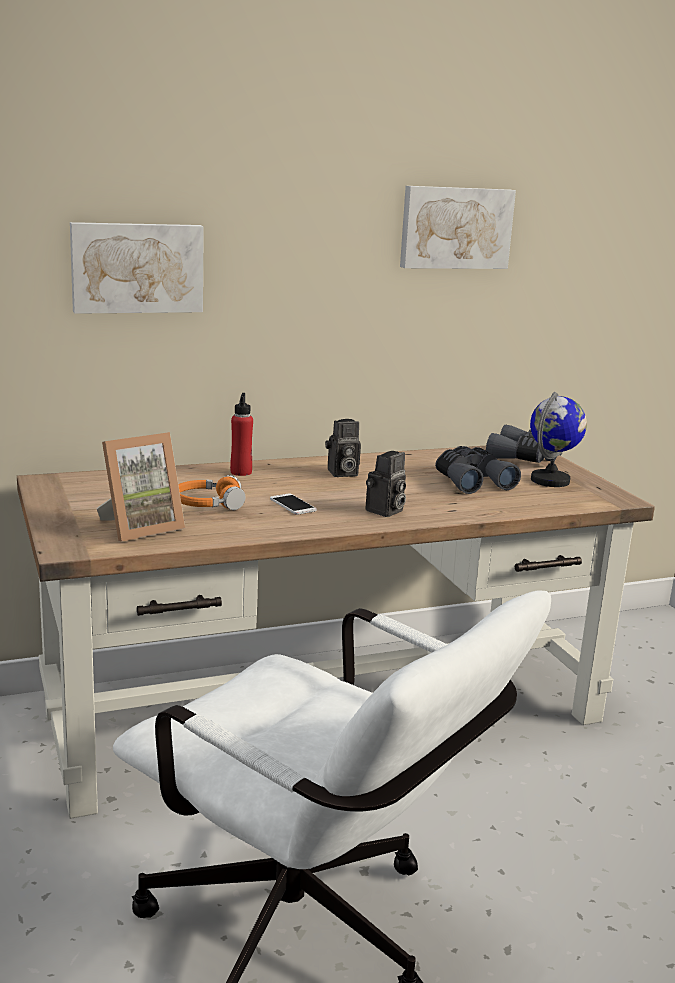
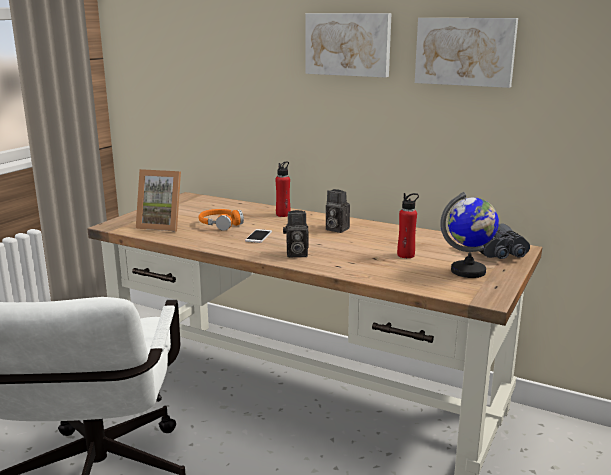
camera: 50 degrees right, 0 degrees up
picture [70,222,204,314] -> picture moved to [305,13,392,78]
grey binoculars [435,446,521,494] -> red bottle [397,193,419,258]

